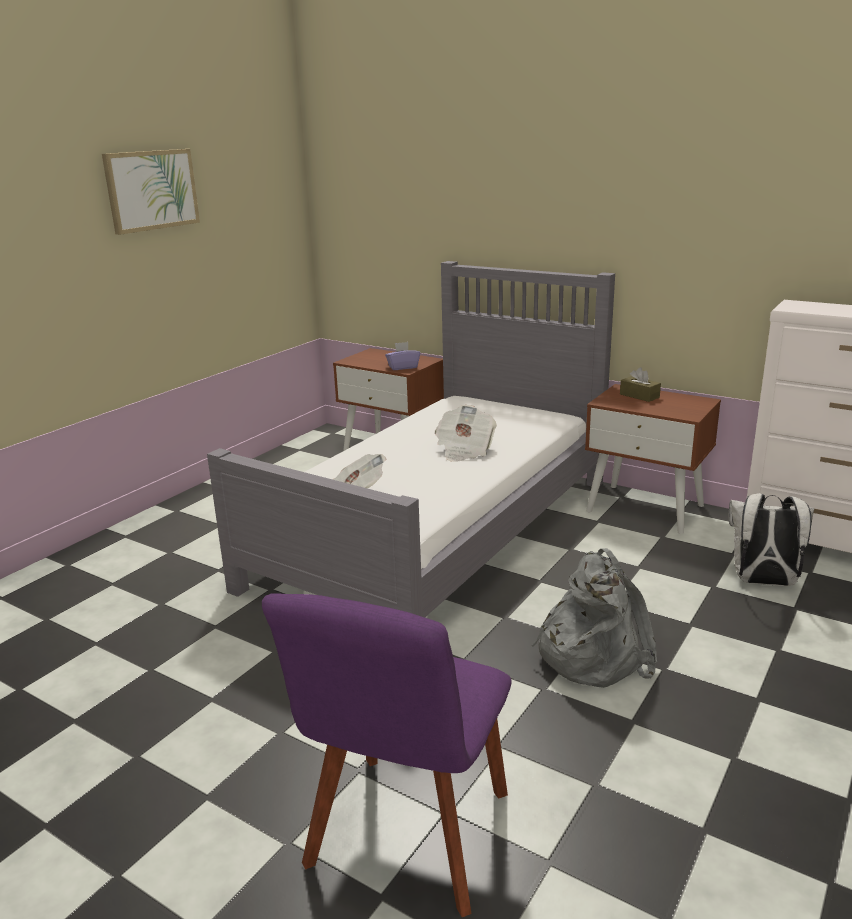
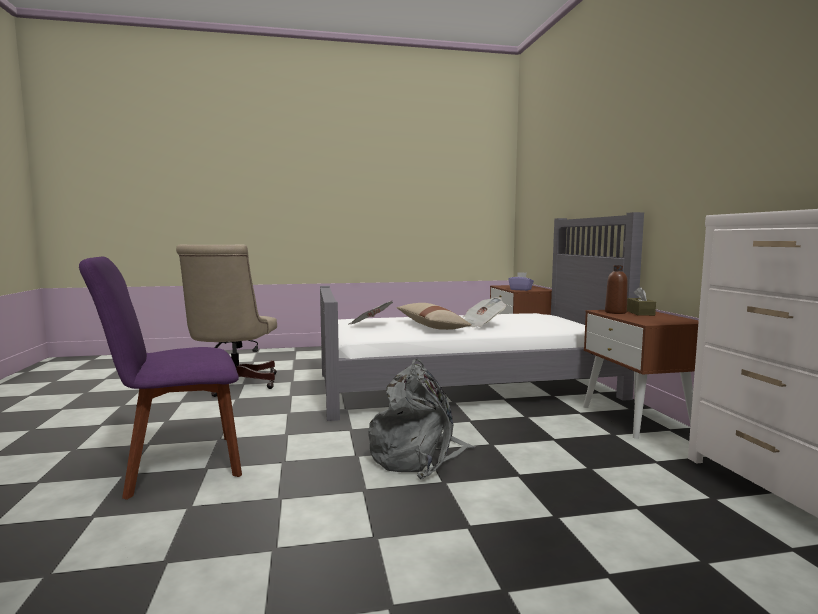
camera: 45 degrees right, 15 degrees down
picture [102,149,200,235] -> none
white backpack [729,493,814,586] -> none
none -> beige office chair [176,245,277,397]
none -> beige pillow [397,303,472,330]
none -> brown bottle [605,265,628,314]

